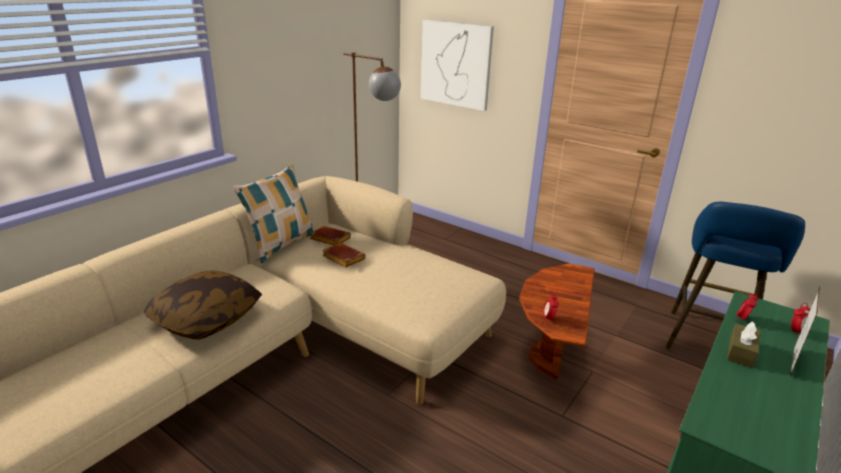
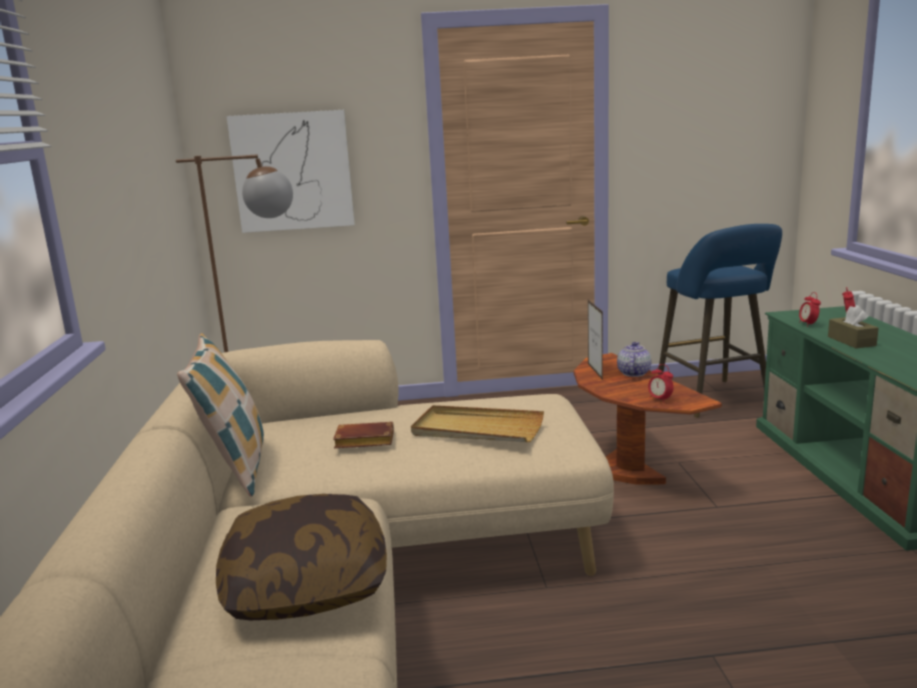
camera: 40 degrees left, 10 degrees down
brown book [310,226,351,245] -> none
picture frame [790,287,820,376] -> picture frame moved to [588,300,603,380]
none -> beige tray [411,405,544,442]
none -> teapot [617,342,651,377]

